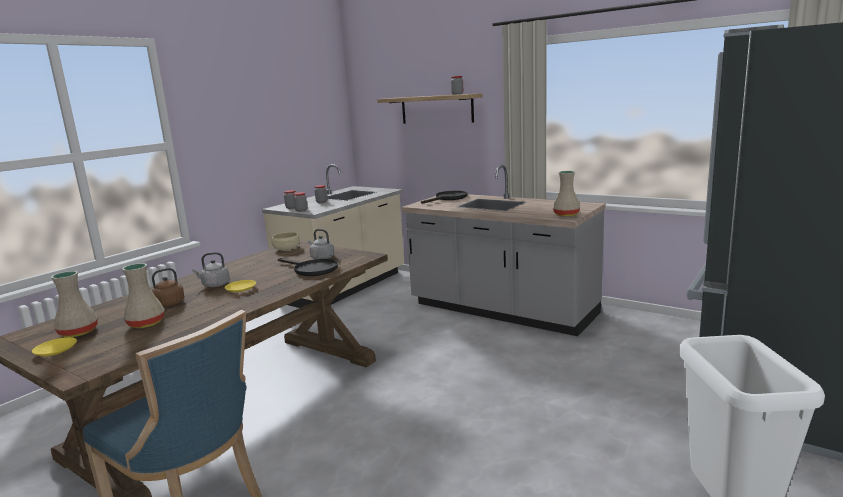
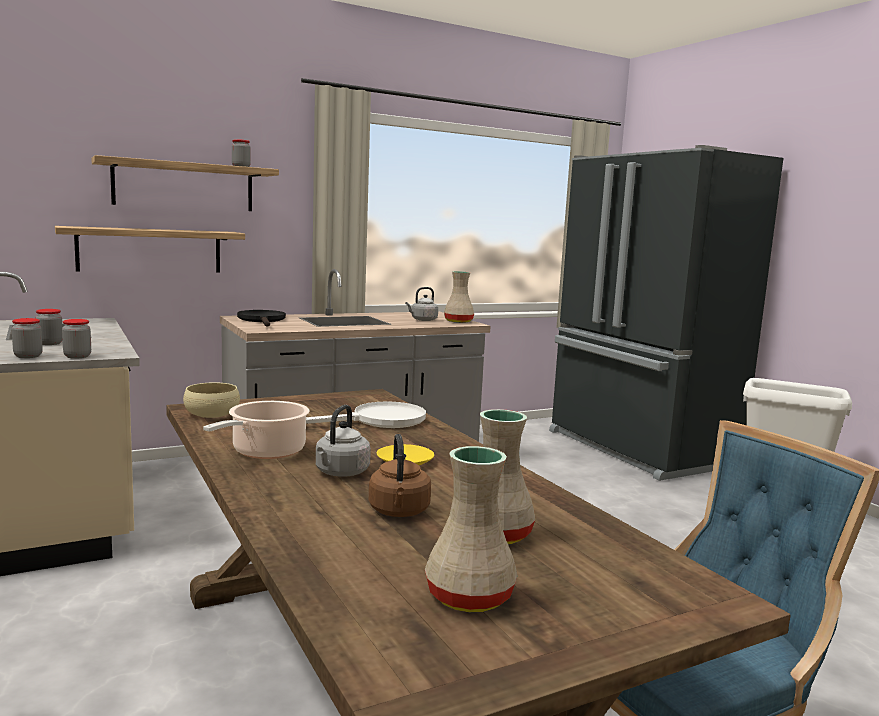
camera: 65 degrees left, 5 degrees down
yellow plate [32,337,77,356] -> none
black frying pan [278,258,338,276] -> white frying pan [306,401,426,428]
grey kettle [308,229,335,259] -> grey kettle moved to [405,287,438,321]
none -> shelf [55,226,245,273]
none -> cooking pot [203,401,310,459]

